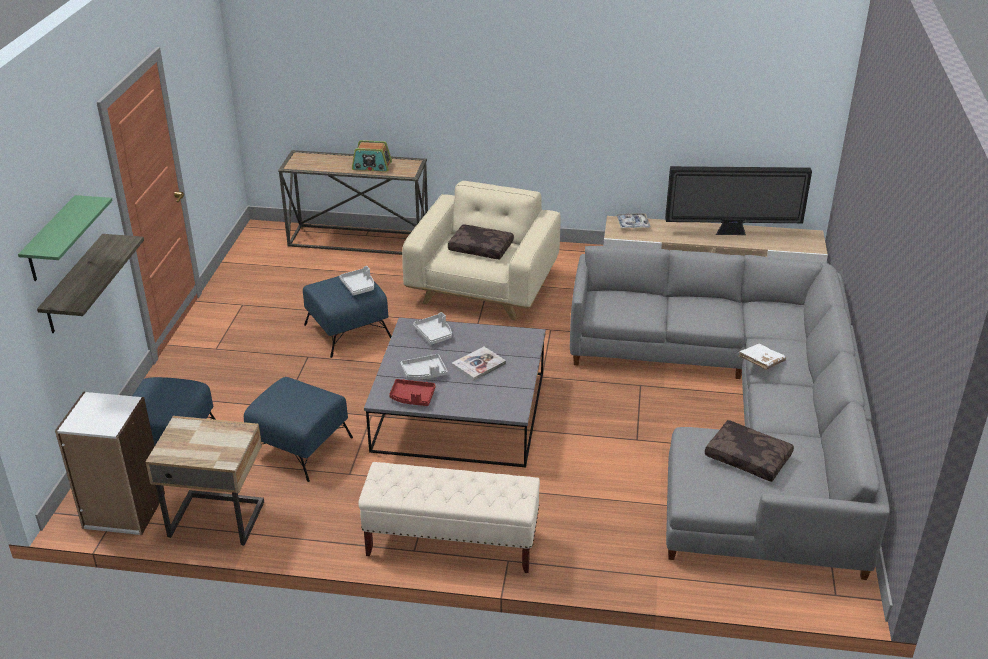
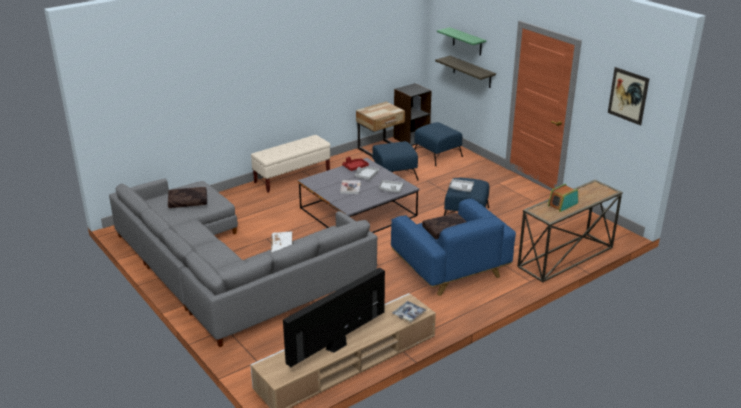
camera: 135 degrees right, 5 degrees down
white bookcase [55,392,165,535] -> black bookcase [393,83,432,146]
beige armchair [402,181,561,320] -> blue armchair [391,198,516,296]
white book [739,343,786,370] -> white book moved to [271,231,292,253]
none -> picture [608,67,649,126]

